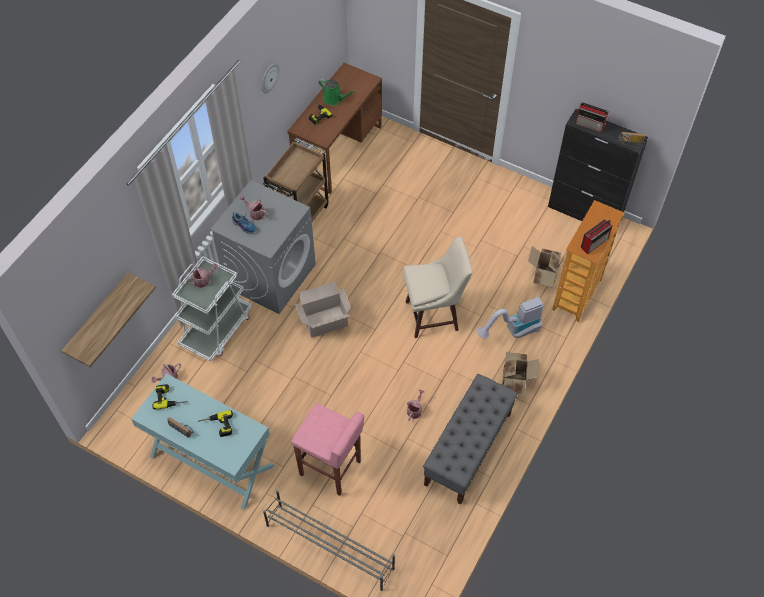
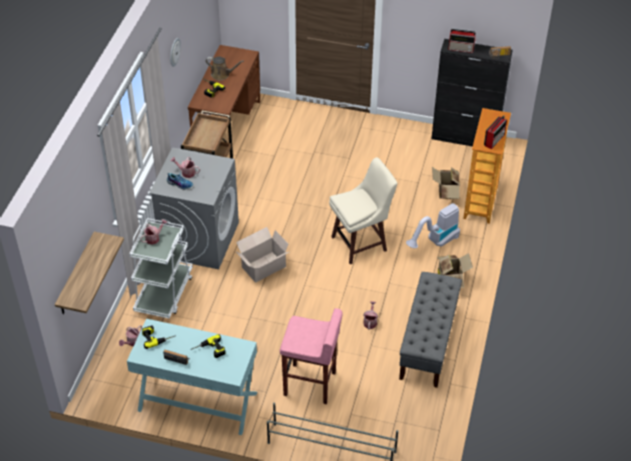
camera: 15 degrees left, 10 degrees down
green watering can [319,79,356,106] -> brown watering can [206,56,244,80]

